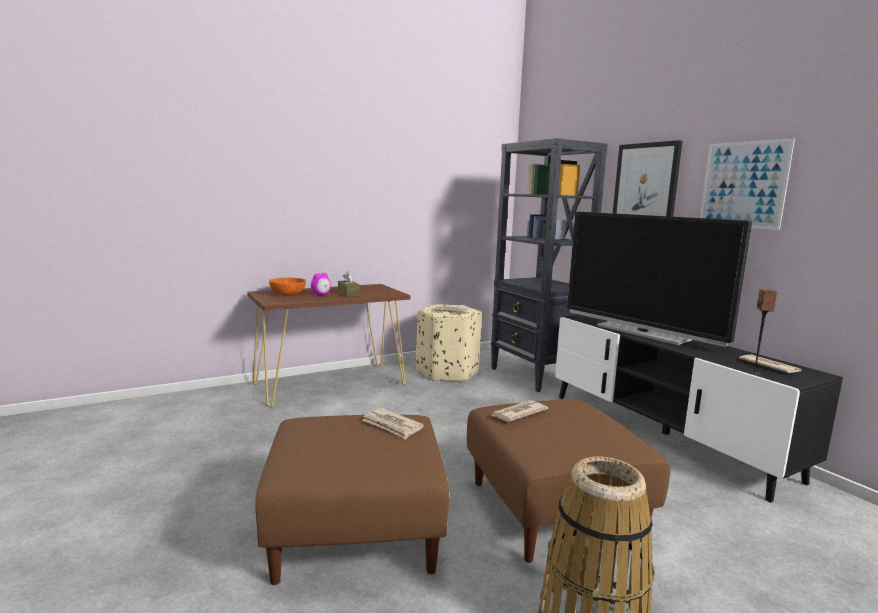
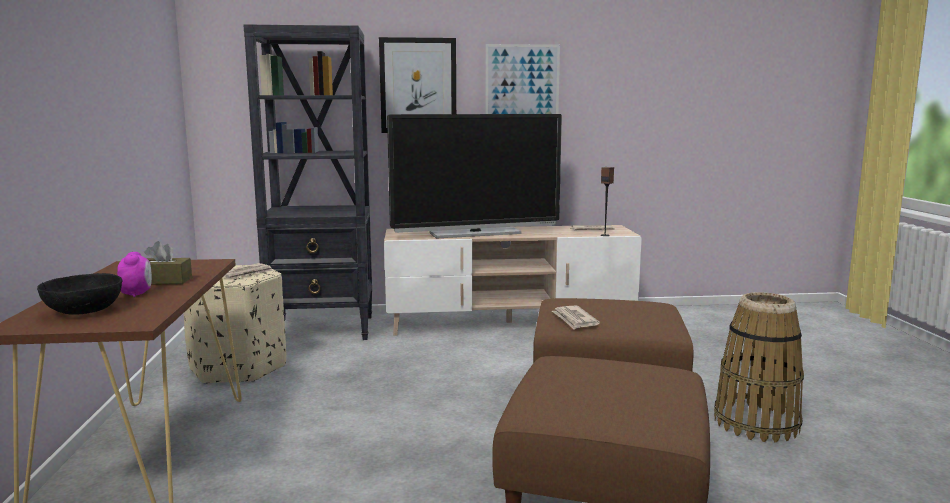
camera: 65 degrees left, 0 degrees up
orange bowl [269,278,306,296] -> black bowl [37,273,123,315]
newspaper [362,408,424,440] -> none
black tv stand [555,315,843,502] -> beige tv stand [384,225,642,336]

